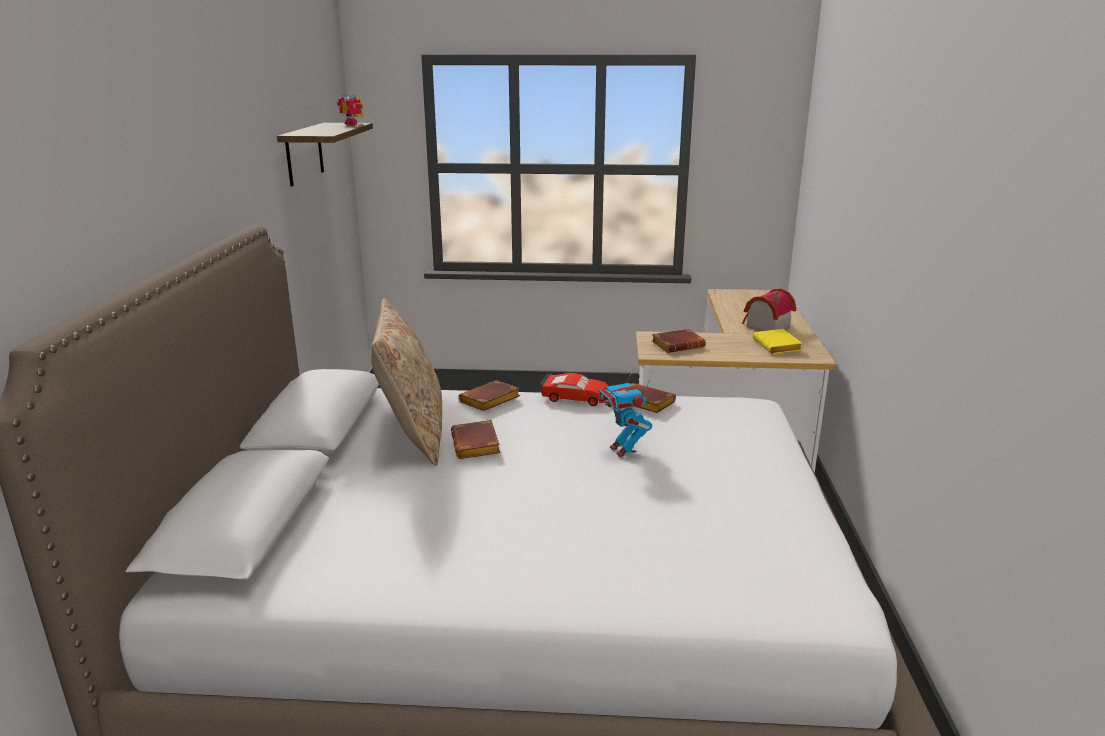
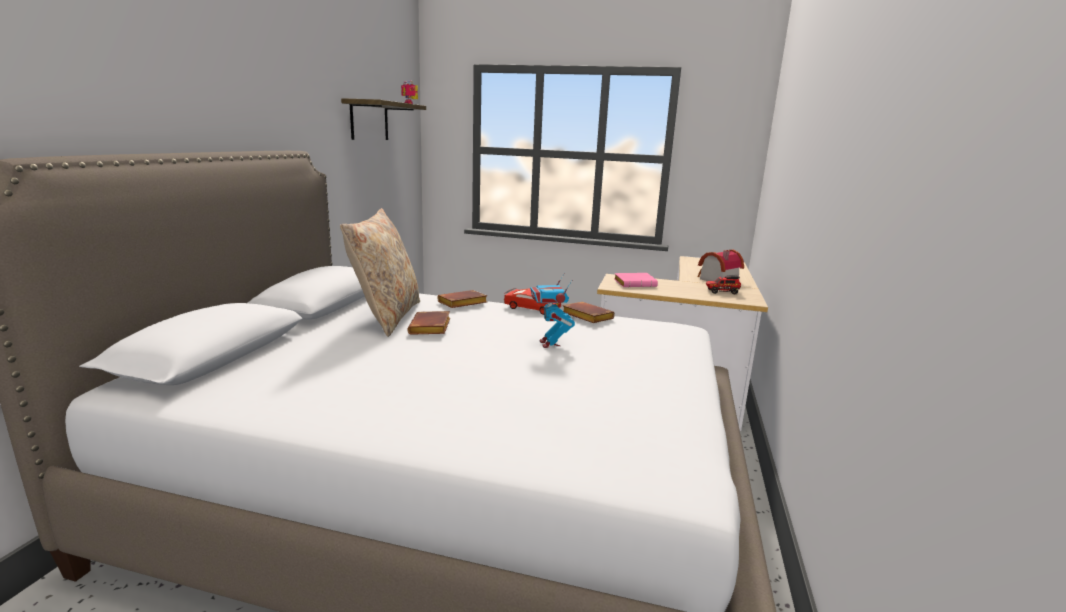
camera: 10 degrees right, 5 degrees down
brown book [652,329,706,353] -> pink book [614,273,658,287]
yellow book [753,329,802,354] -> toy truck [706,275,741,294]

